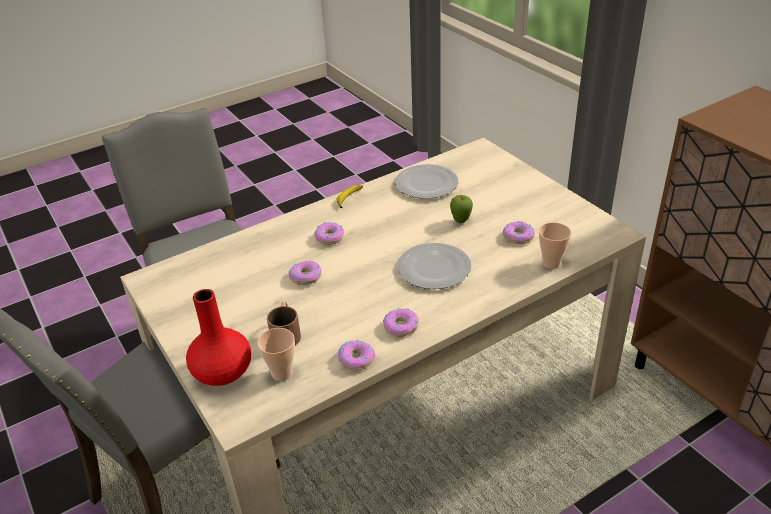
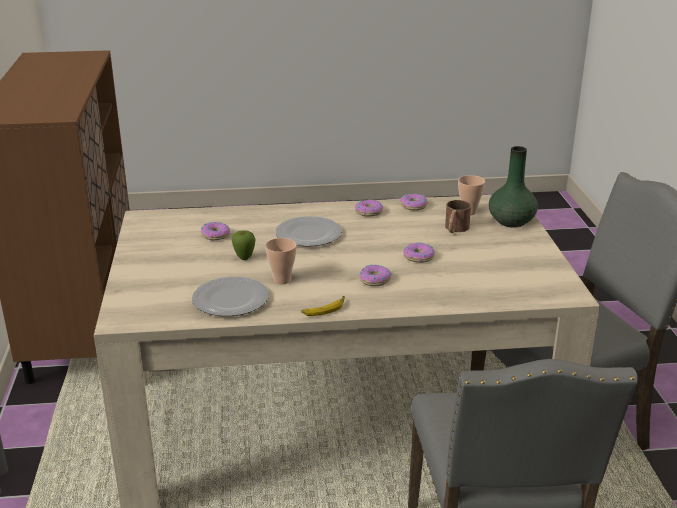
camera: 155 degrees left, 10 degrees down
red vase [186,289,251,386] -> green vase [489,146,538,228]
cup [539,222,572,269] -> cup moved to [265,238,297,284]

